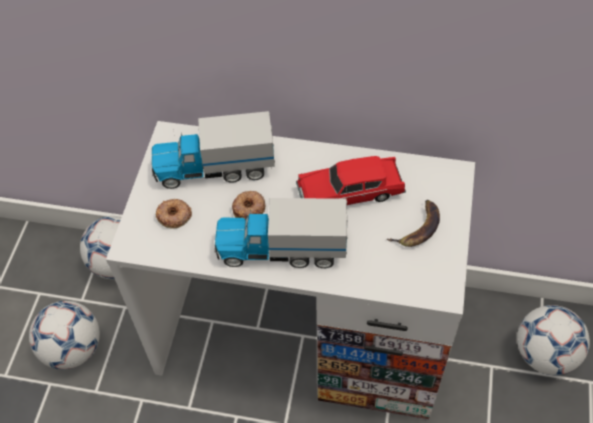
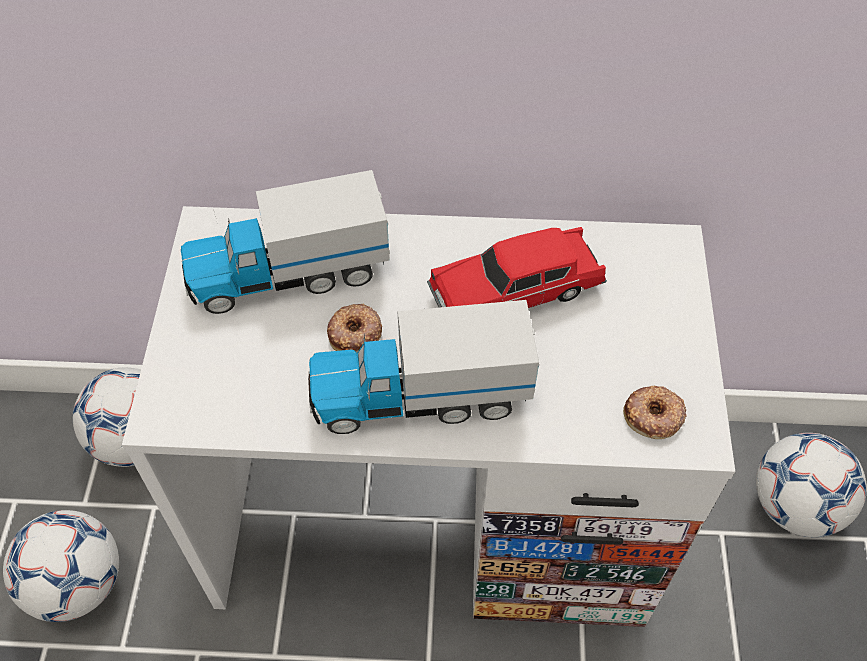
camera: 10 degrees left, 0 degrees up
donut [156,199,192,229] -> donut moved to [623,386,687,439]
banana [387,200,440,247] -> none

